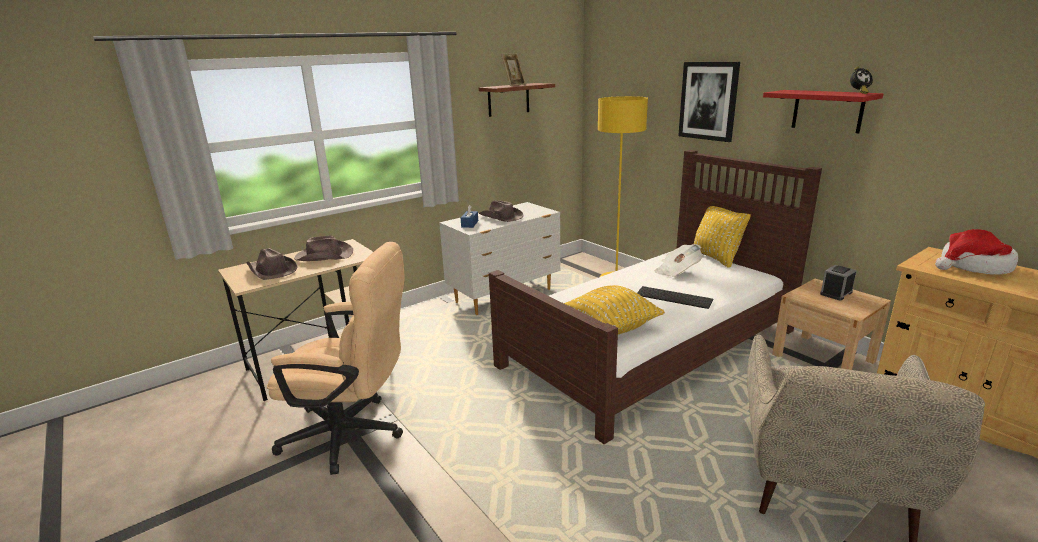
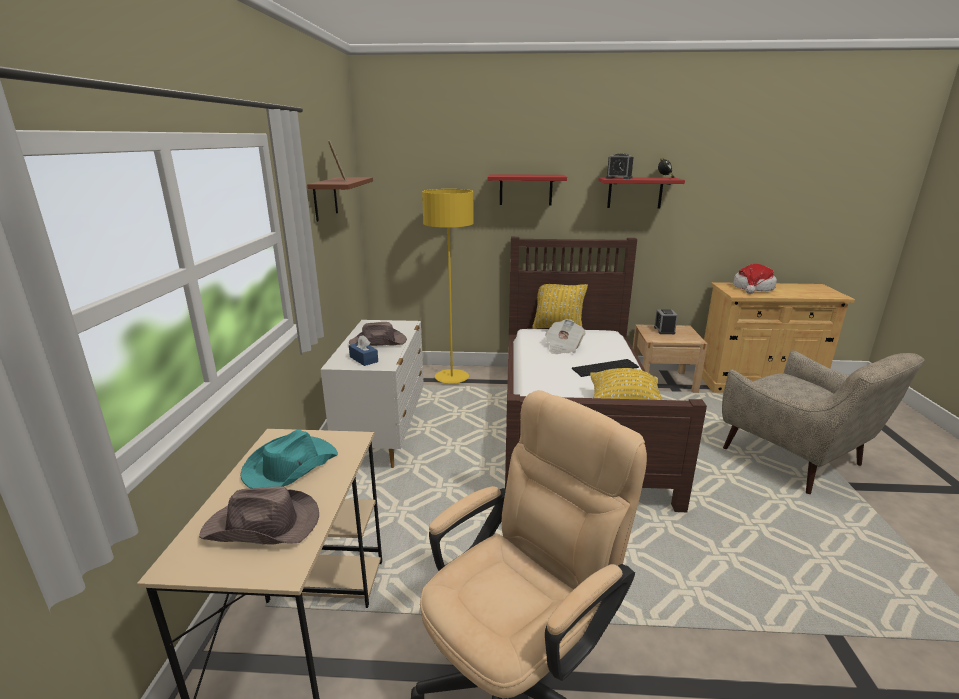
camera: 50 degrees left, 0 degrees up
brown hat [294,236,353,261] -> turquoise hat [240,429,338,489]
picture [678,62,740,142] -> red shelf [488,174,567,205]
none -> alarm clock [606,153,633,179]

